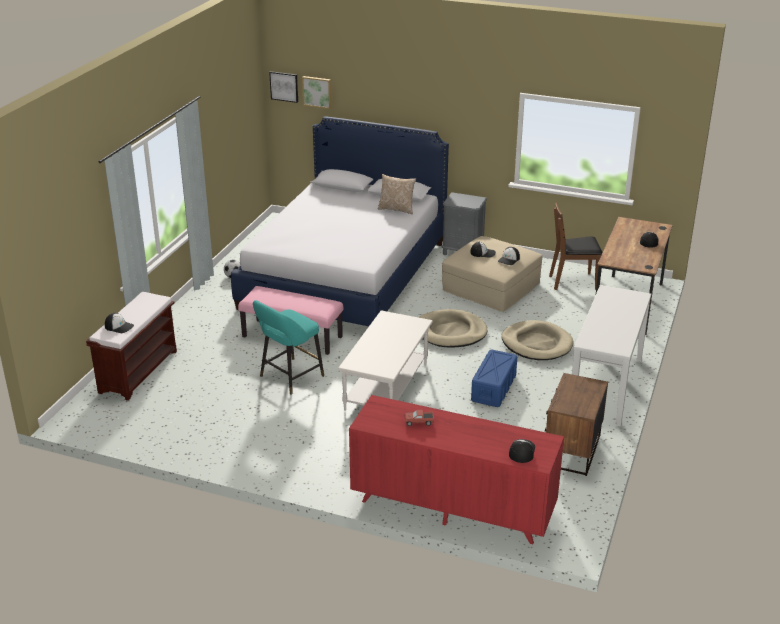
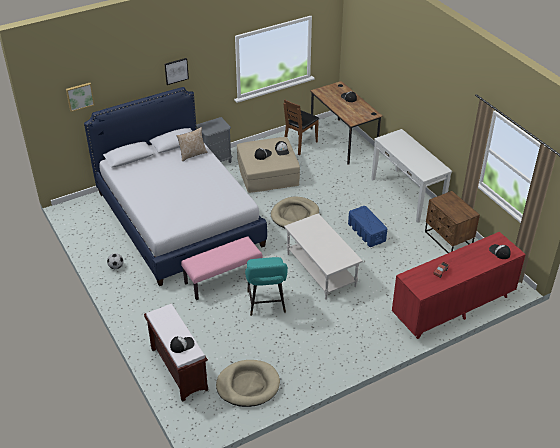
camera: 50 degrees left, 10 degrees up
picture [269,71,298,103] -> picture moved to [164,58,189,85]
beige dog bed [501,320,574,360] -> beige dog bed moved to [216,360,280,407]

